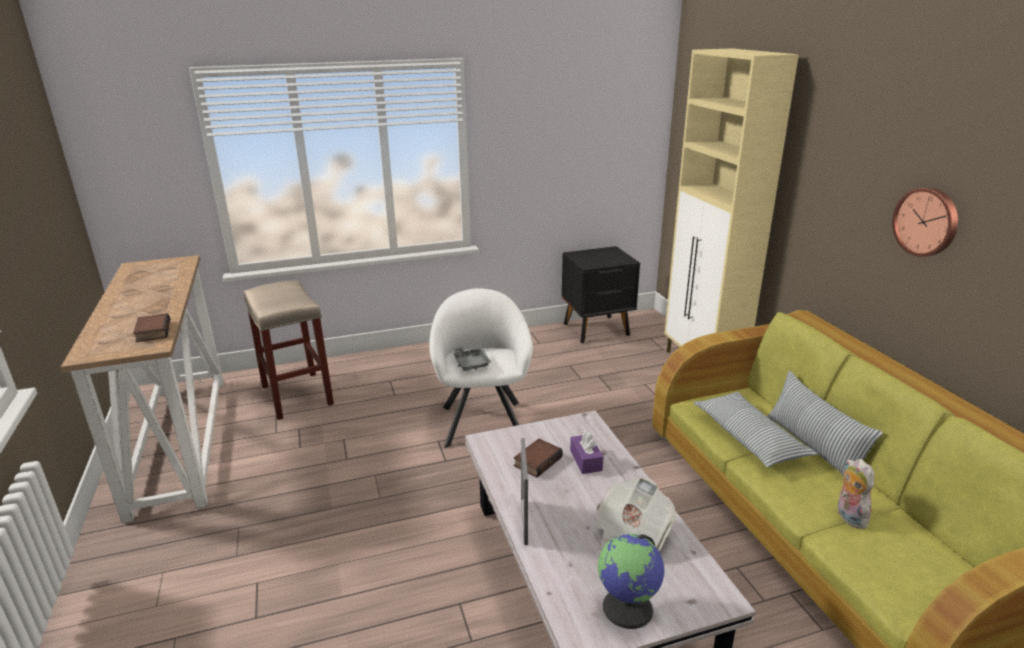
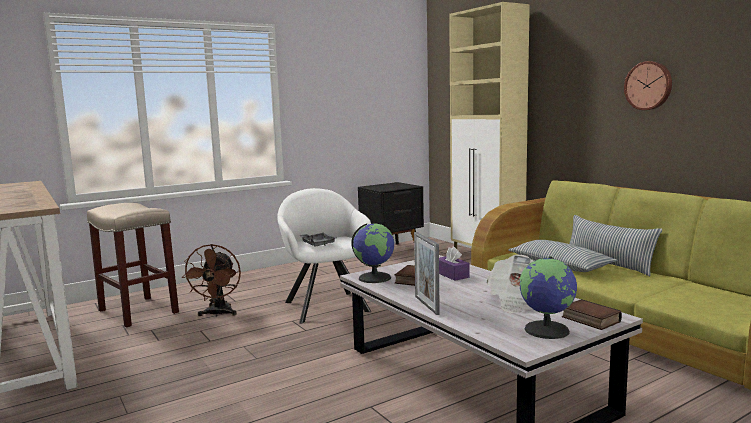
camera: 15 degrees left, 15 degrees down
book [133,313,170,342] -> book moved to [562,299,622,330]
plush toy [837,459,875,529] -> none
none -> brown fan [182,244,241,317]
none -> globe [351,223,394,283]

